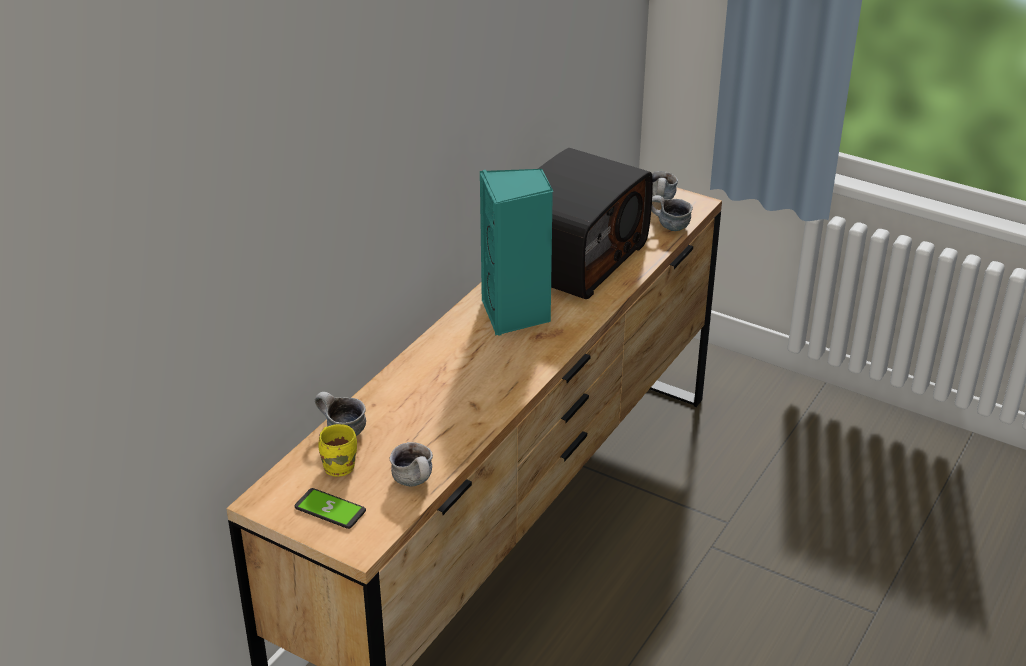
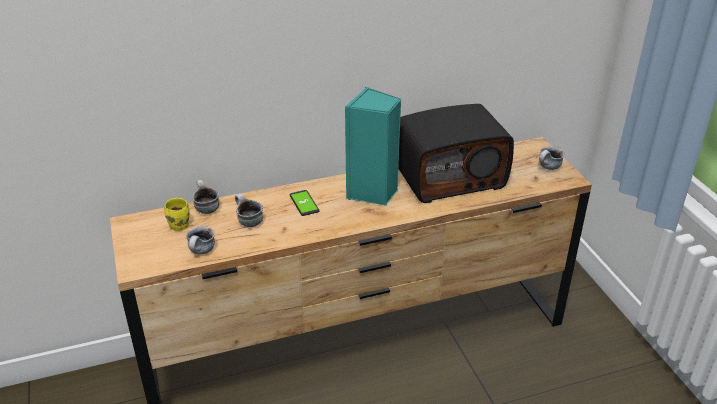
camera: 40 degrees right, 0 degrees up
phone [294,488,366,529] -> phone moved to [290,190,319,216]
mug [651,195,693,231] -> mug moved to [235,194,263,227]

